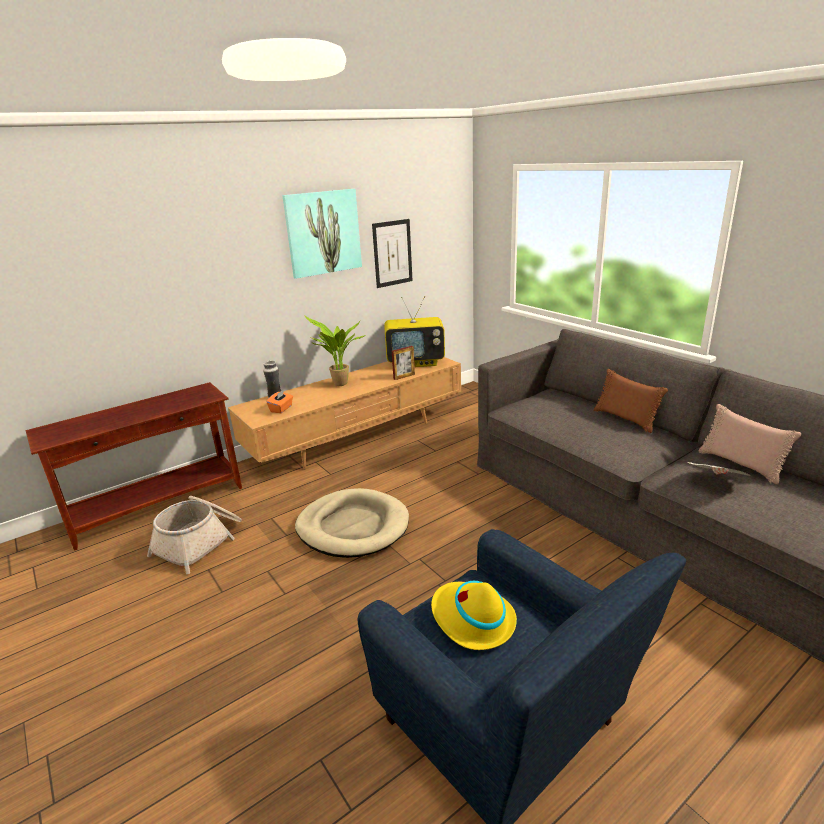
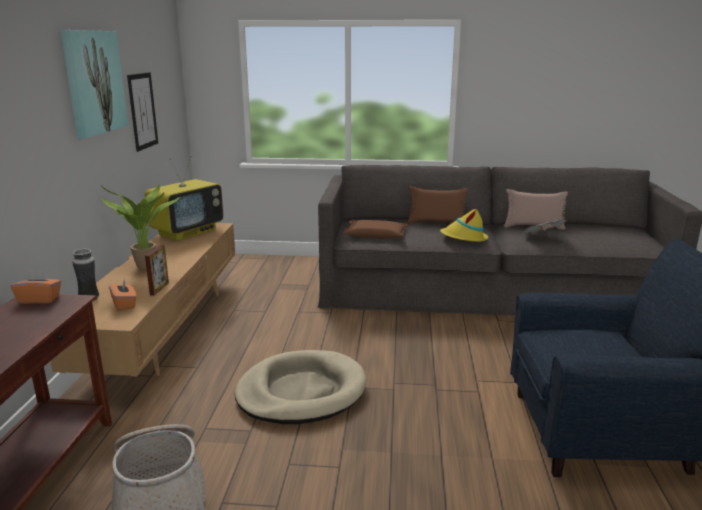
camera: 50 degrees left, 5 degrees down
picture frame [392,346,415,380] -> picture frame moved to [145,245,169,296]
yellow hat [431,581,517,650] -> yellow hat moved to [440,209,488,242]
none -> orange tissue box [10,270,61,304]
none -> brown pillow [343,220,408,238]

